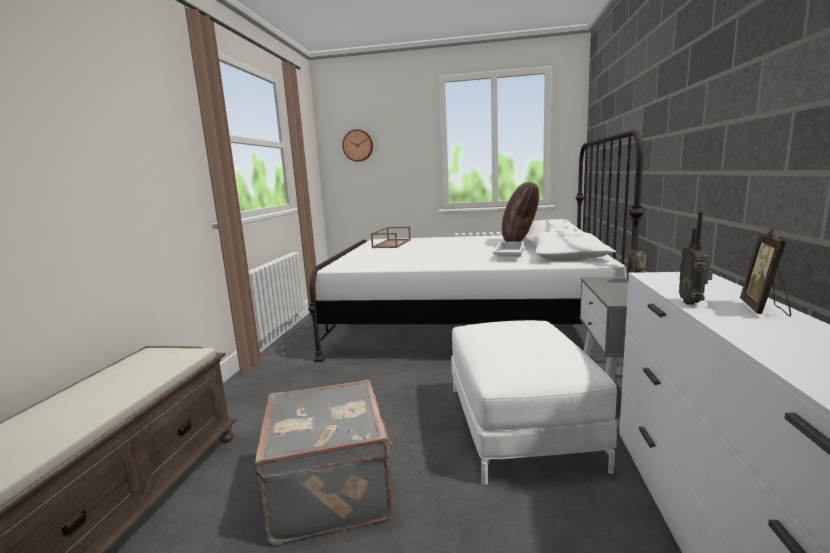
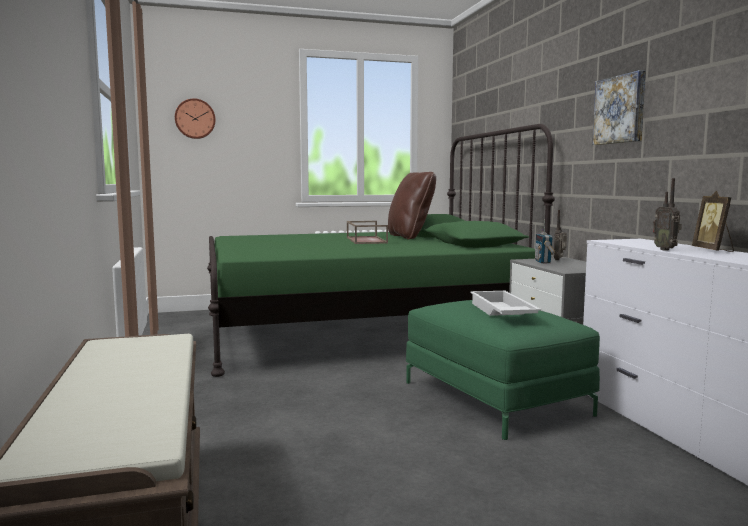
camera: 25 degrees left, 5 degrees down
grey suitcase [254,380,393,545] -> none
white bed [308,130,644,362] -> green bed [207,124,555,377]
brown tray [371,227,411,248] -> brown tray moved to [347,221,388,244]
white ottoman [451,320,617,485] -> green ottoman [406,300,600,440]
white tray [493,242,524,257] -> white tray moved to [470,291,541,316]
none -> radio [535,219,556,264]
none -> picture [592,70,646,145]

